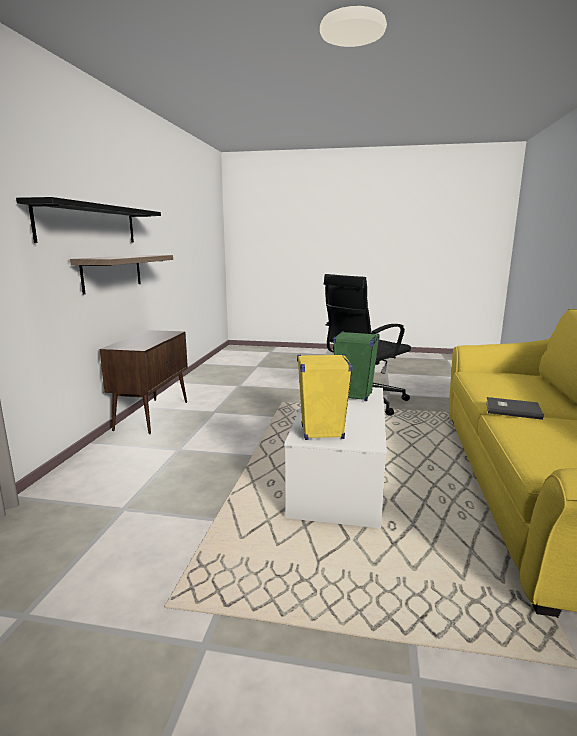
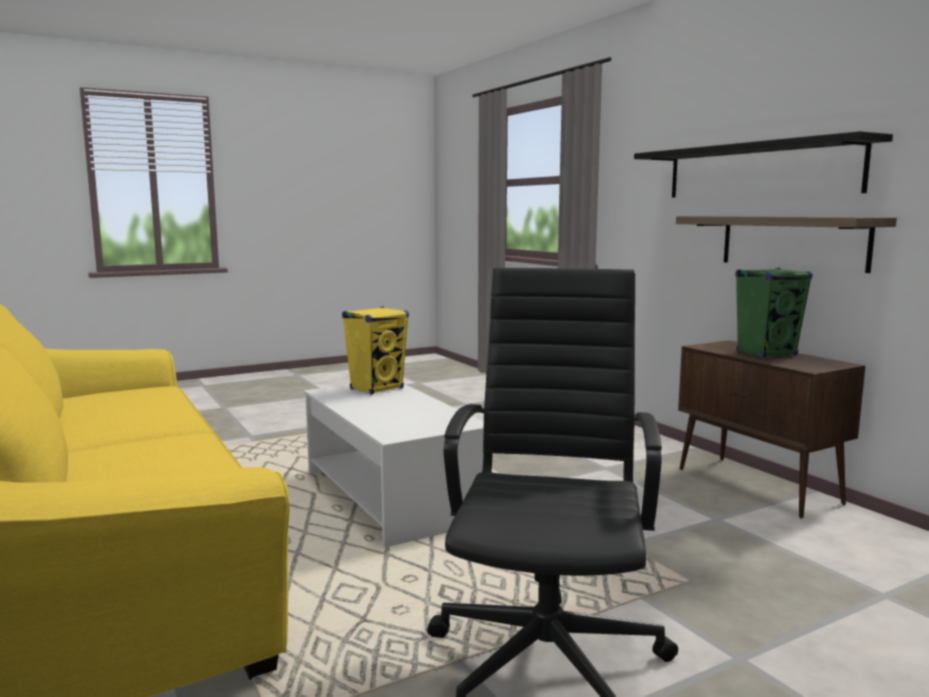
camera: 140 degrees right, 5 degrees down
green speaker [333,331,380,401] -> green speaker moved to [735,268,813,358]
grey book [486,397,544,420] -> none

